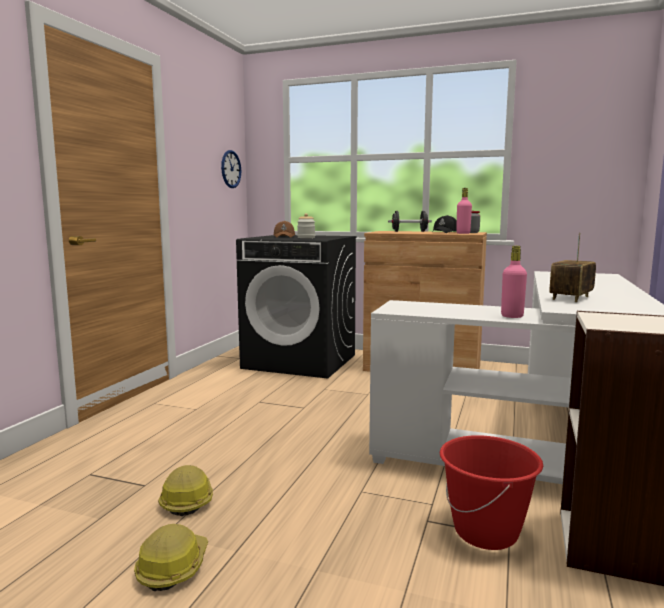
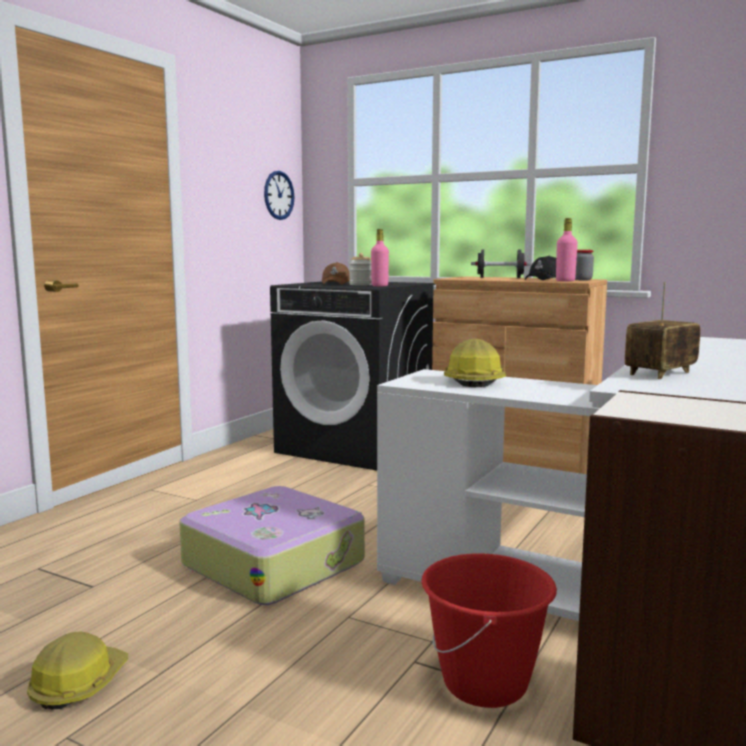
camera: 10 degrees right, 0 degrees up
hard hat [158,465,213,516] -> hard hat moved to [444,339,506,388]
pink bottle [501,246,527,318] -> pink bottle moved to [371,229,389,286]
none -> suitcase [179,486,365,605]

